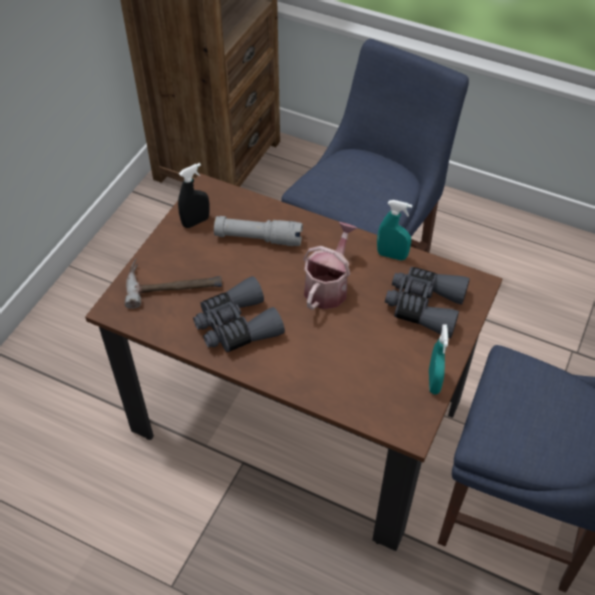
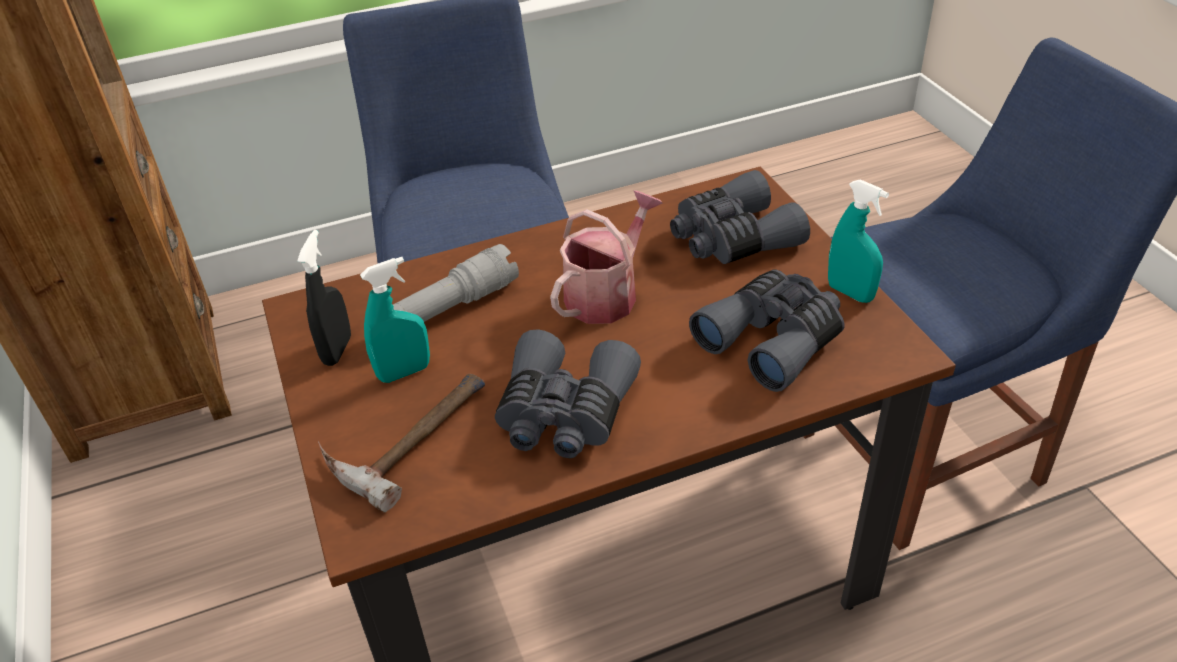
camera: 45 degrees left, 10 degrees down
watering can [303,222,357,310] -> watering can turned 60 degrees clockwise [550,190,663,324]
turquoise spray bottle [377,200,412,260] -> turquoise spray bottle moved to [360,257,430,383]
none -> grey binoculars [689,270,845,392]

